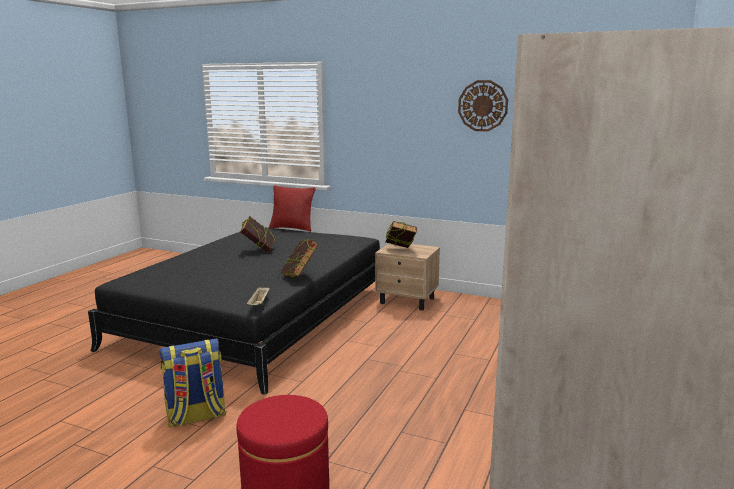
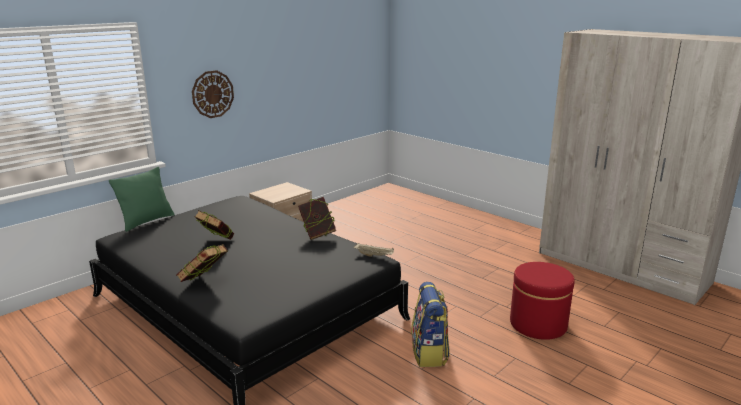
camera: 70 degrees left, 5 degrees up
red pillow [269,185,315,232] -> green pillow [109,167,175,232]
book [385,221,417,248] -> book moved to [176,244,228,282]
wall clock [458,80,508,131] -> wall clock moved to [192,70,234,118]

